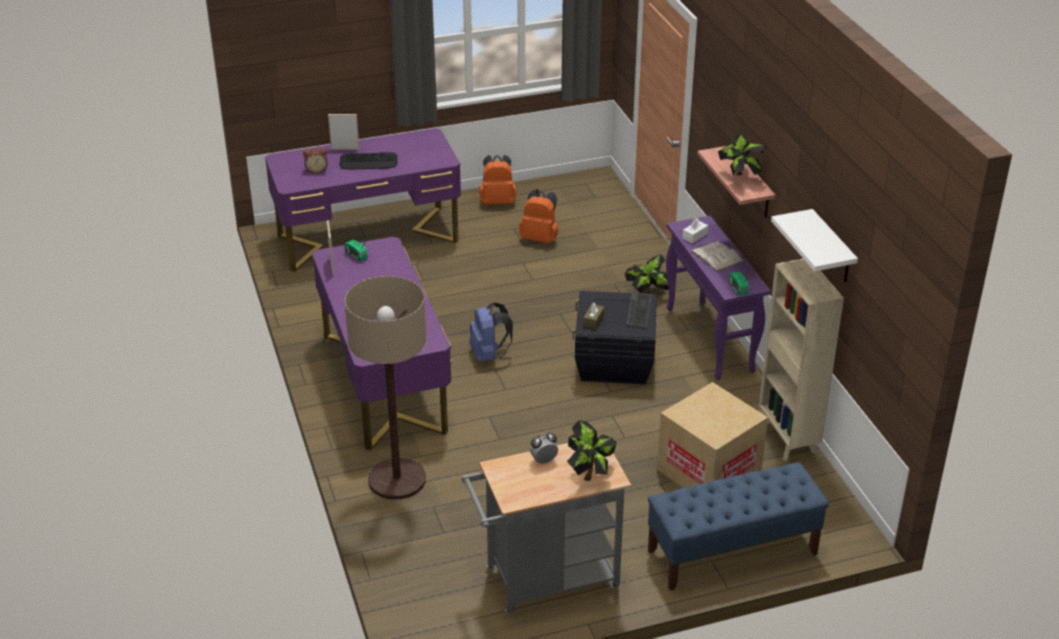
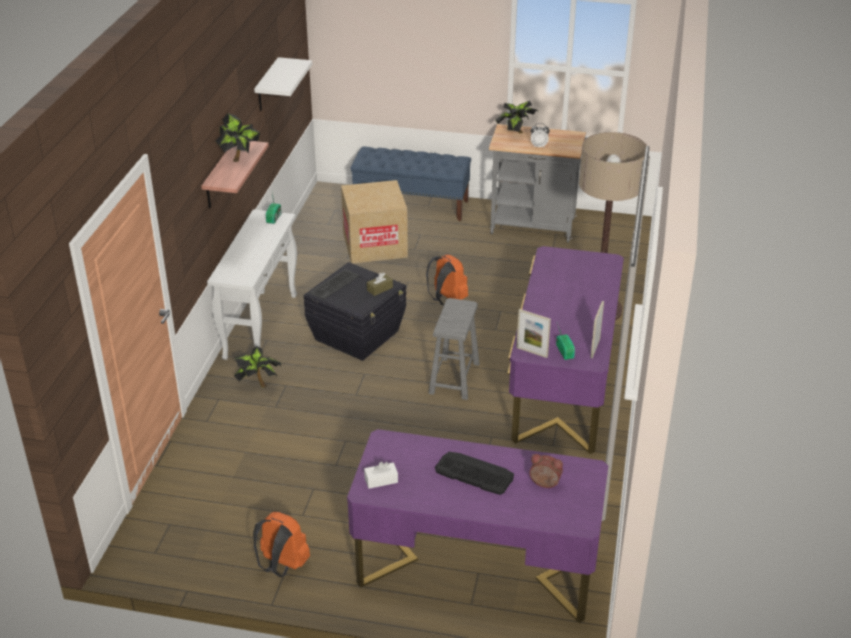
camera: 150 degrees left, 0 degrees up
picture frame [328,114,359,150] -> picture frame moved to [516,309,551,358]
blue backpack [469,302,513,362] -> grey stool [428,298,480,400]
orange backpack [519,189,558,244] -> orange backpack moved to [426,255,468,305]
purple console table [666,216,771,380] -> white console table [207,209,297,360]
white tissue box [682,218,708,243] -> white tissue box moved to [364,462,398,489]
white book [690,241,744,272] -> none
beige bookcase [759,259,844,461] -> none

